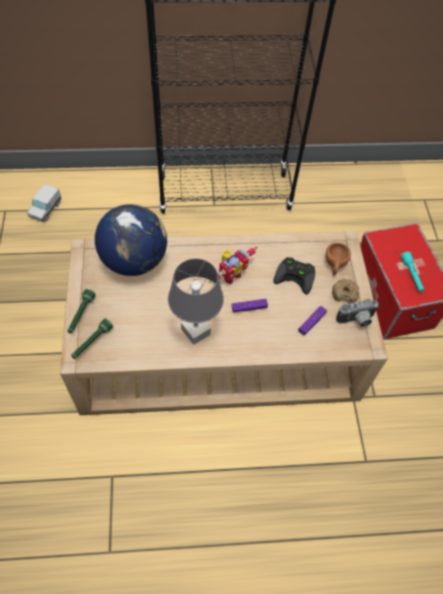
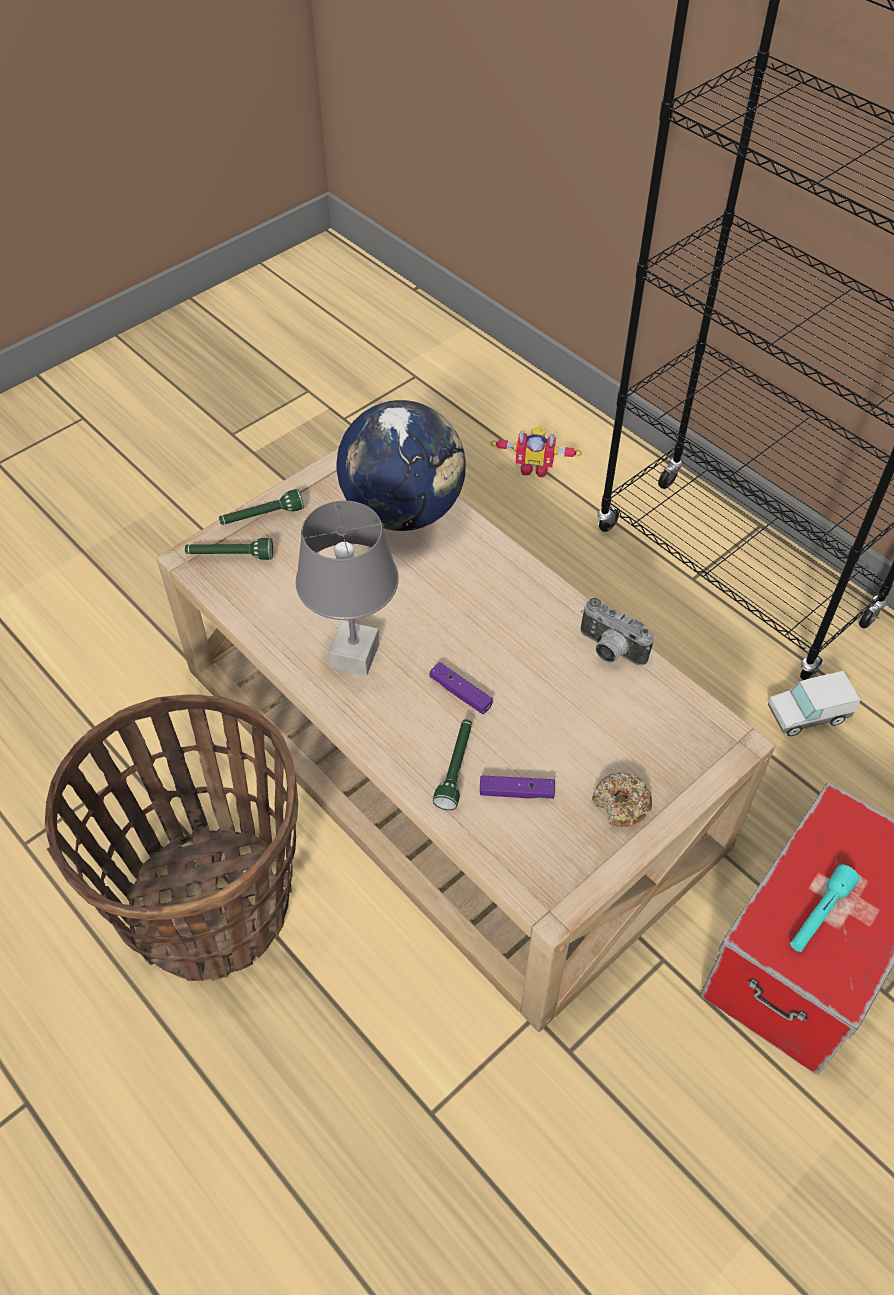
camera: 55 degrees right, 5 degrees down
toy truck [27,184,61,222] -> toy truck moved to [768,671,860,736]
toy robot [210,247,258,284] -> toy robot moved to [490,427,582,478]
black game controller [273,257,315,294] -> none
brown cup [326,243,351,275] -> none
camera [336,299,379,327] -> camera moved to [581,598,654,666]
none -> basket [45,694,298,981]
none -> green flashlight [433,719,472,810]

